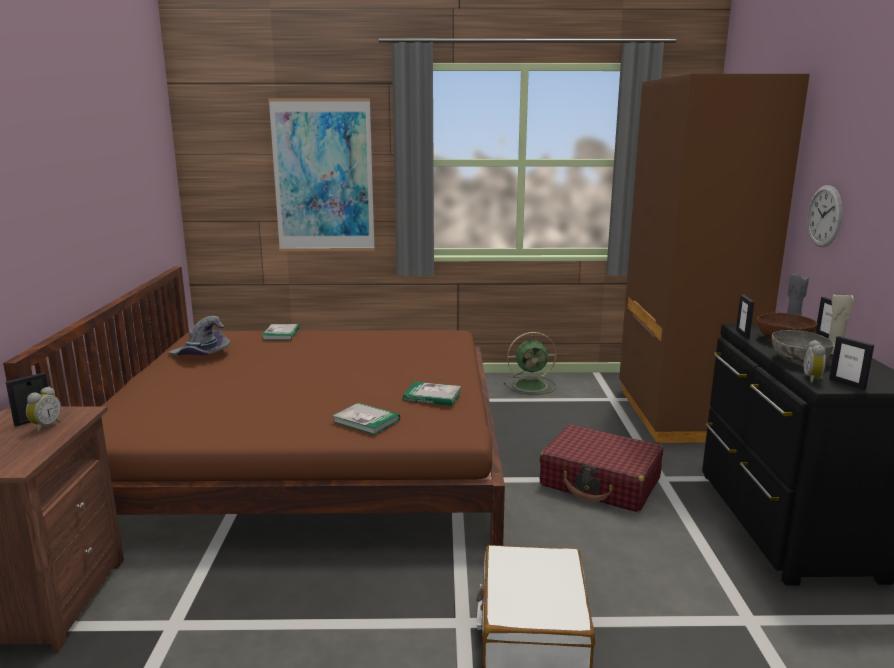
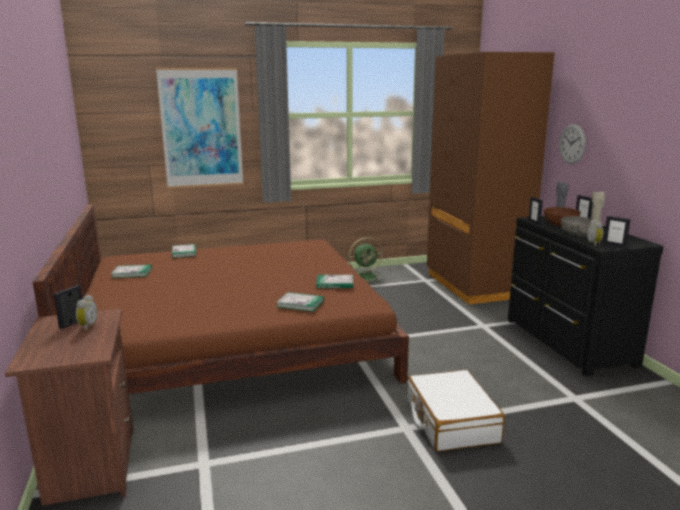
camera: 15 degrees left, 0 degrees up
grey hat [168,316,231,355] -> book [111,265,152,278]
red suitcase [539,424,663,512] -> none

